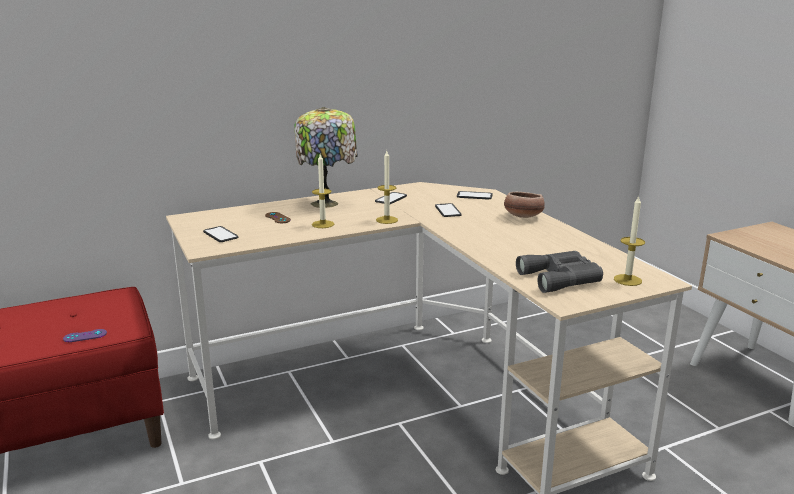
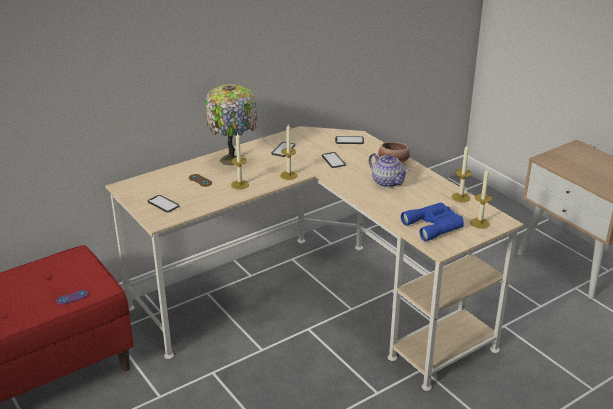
camera: 10 degrees left, 10 degrees up
grey binoculars [516,251,603,293] -> blue binoculars [401,203,464,241]
none -> teapot [369,153,409,188]
none -> candle [452,145,472,203]

